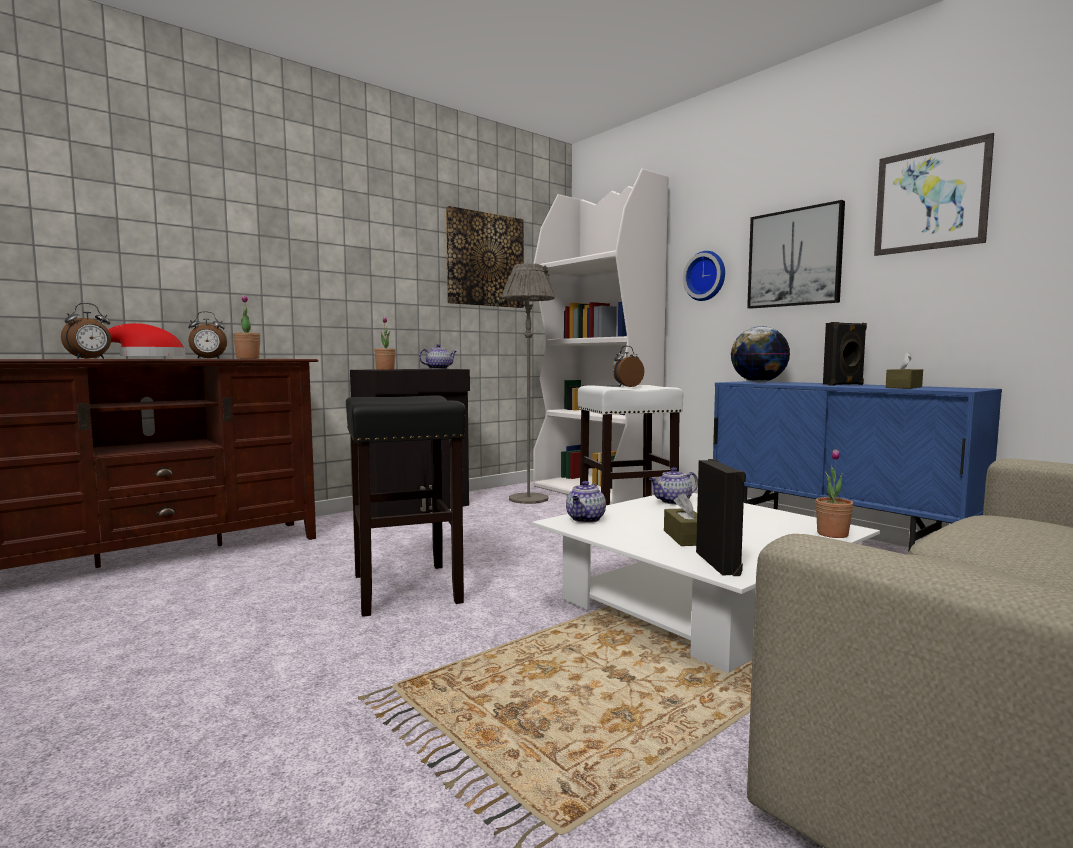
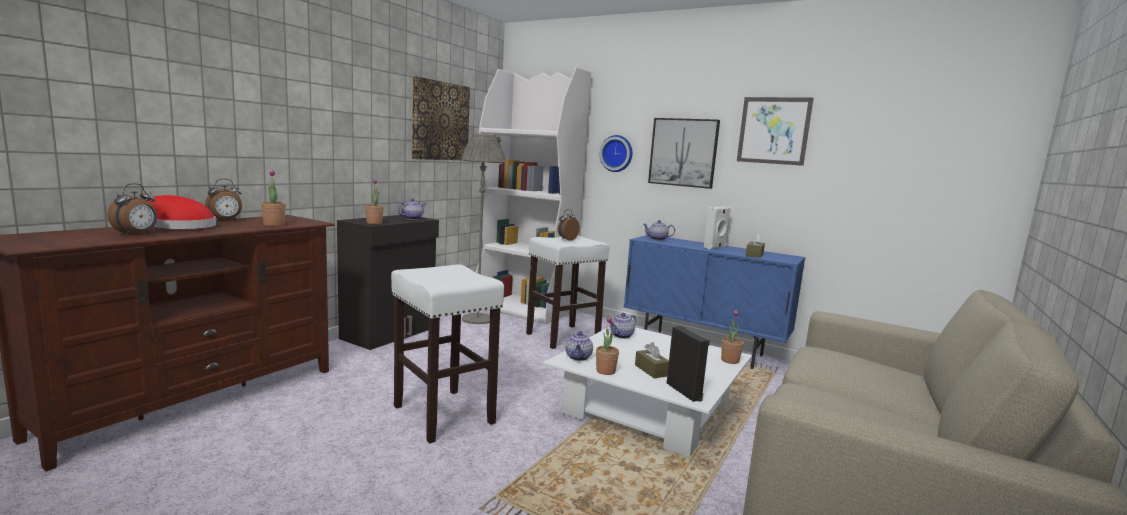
camera: 20 degrees left, 5 degrees up
black stool [346,395,465,617] -> white stool [391,265,504,443]
globe [731,326,790,382] -> teapot [643,220,675,240]
black speaker [823,322,867,385] -> white speaker [704,206,731,249]
none -> potted plant [596,316,619,375]

